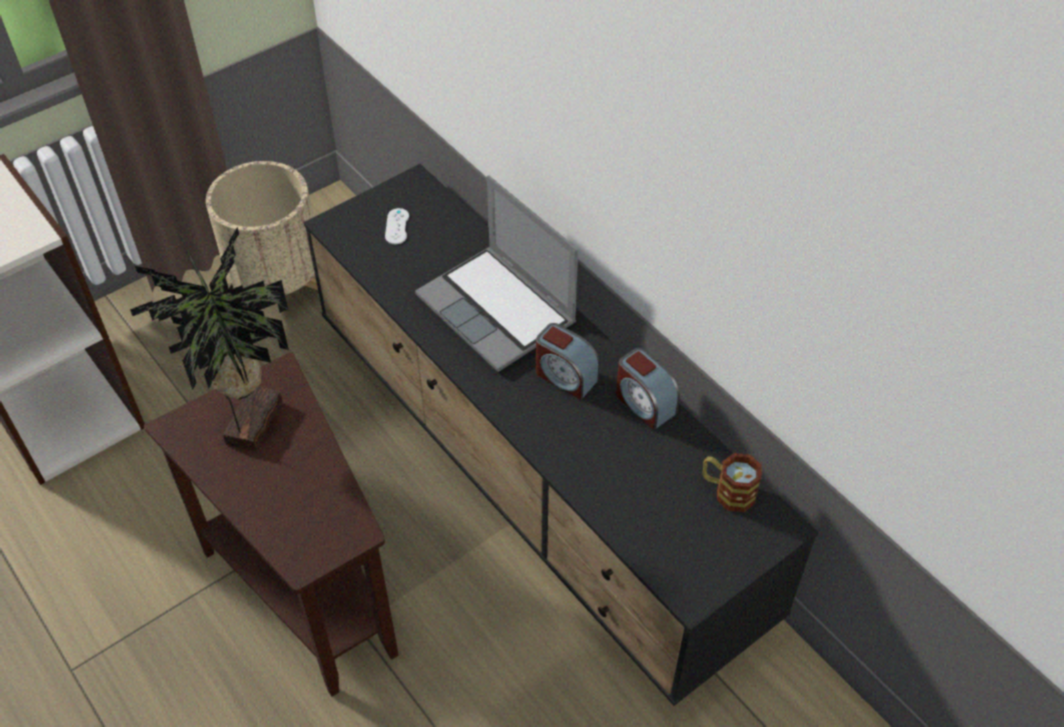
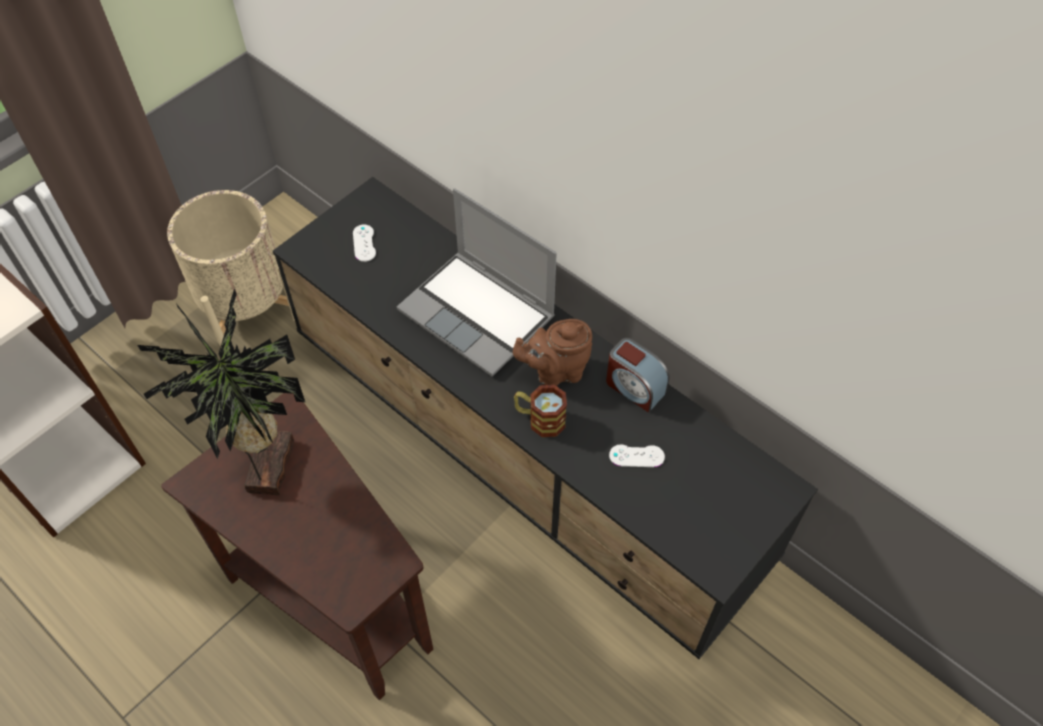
camera: 10 degrees left, 5 degrees up
alarm clock [536,323,600,400] -> brown teapot [513,319,592,386]
mug [703,453,762,512] -> mug moved to [514,385,567,437]
none -> white game controller [609,444,665,467]

